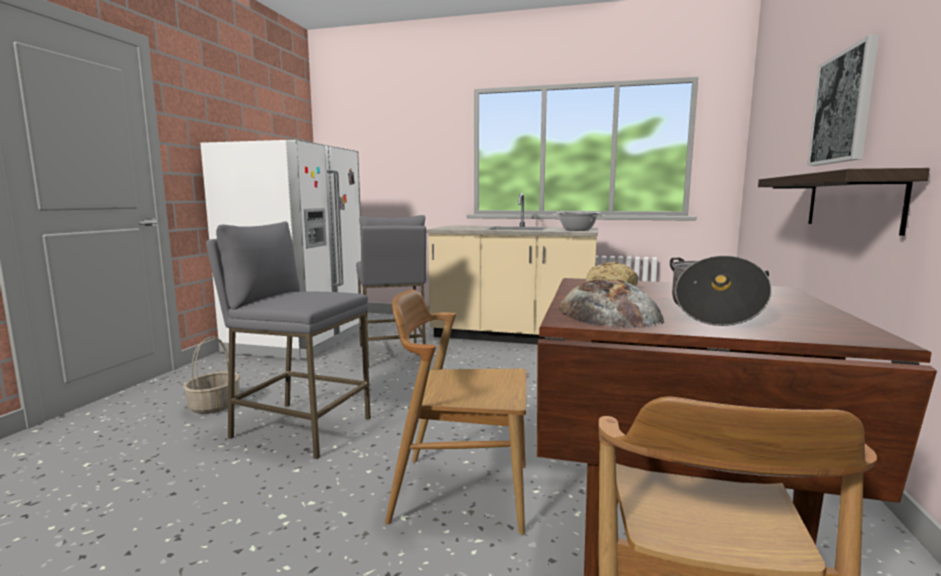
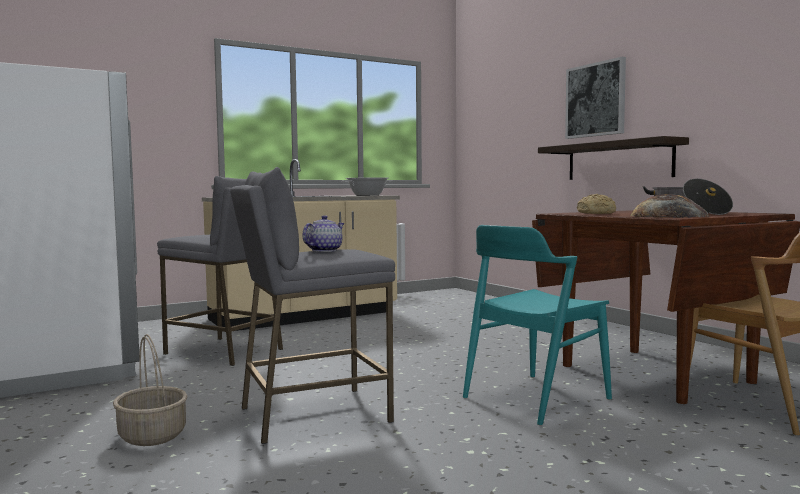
camera: 45 degrees left, 5 degrees down
brown chair [385,289,526,535] -> turquoise chair [463,225,612,425]
none -> teapot [302,215,344,252]

